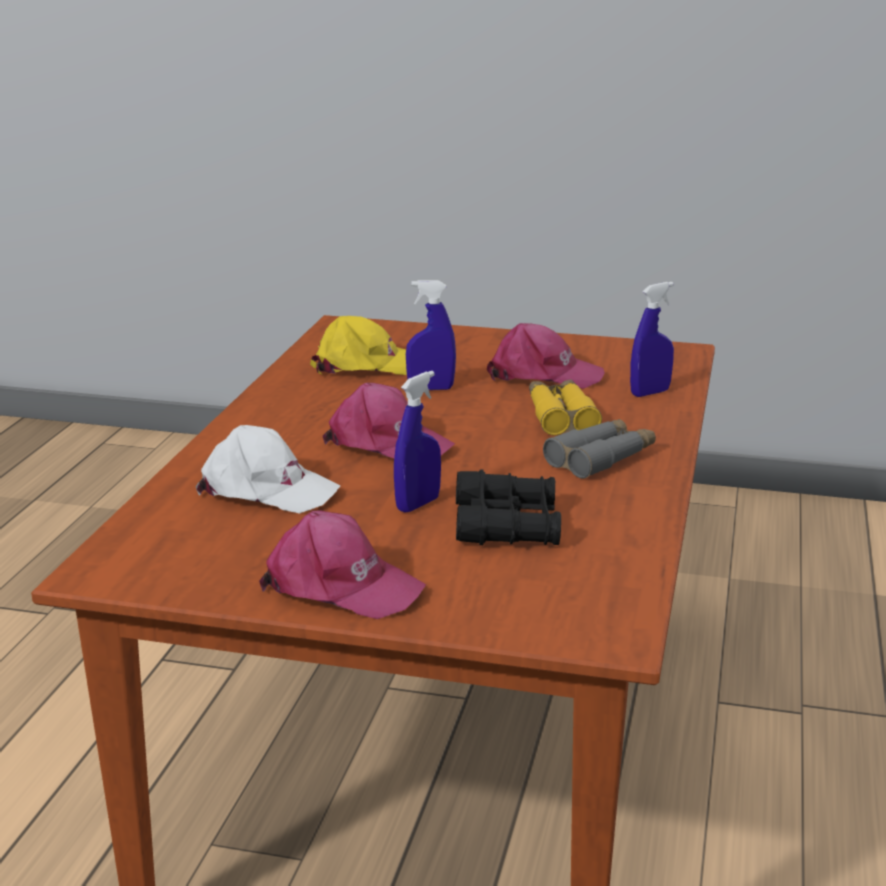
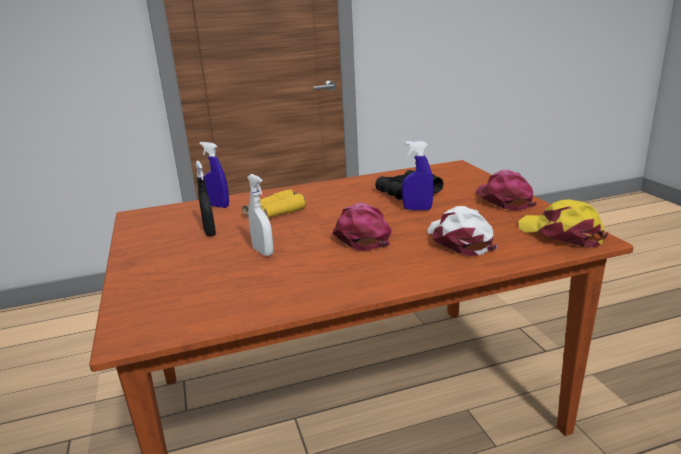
camera: 120 degrees left, 0 degrees up
yellow cap [310,316,407,375] -> yellow cap moved to [518,199,608,247]
blue spray bottle [406,280,456,390] -> white spray bottle [247,174,273,256]
pink cap [487,323,605,389] -> black spray bottle [196,161,216,236]
grey binoculars [543,419,656,479] -> none

